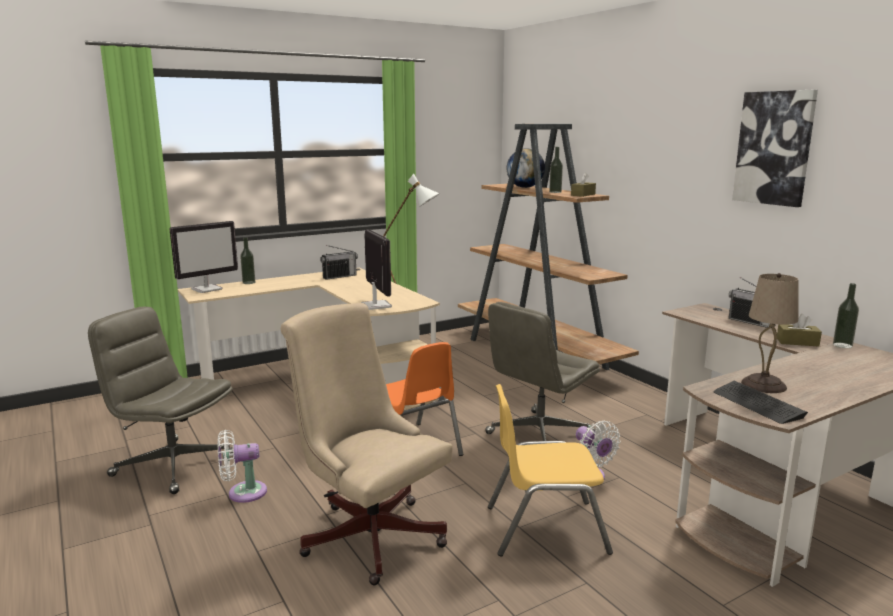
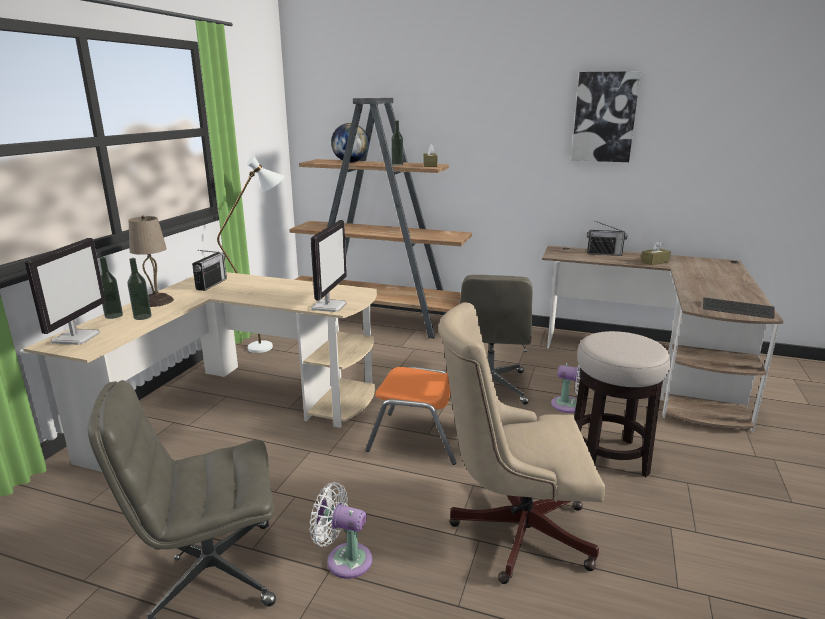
camera: 40 degrees left, 5 degrees up
white fan [217,430,267,503] -> white fan turned 75 degrees clockwise [310,482,372,579]
monitor [361,229,392,310] -> monitor turned 75 degrees clockwise [311,220,347,312]
yellow chair [488,384,613,556] -> stool [574,331,671,477]
beige table lamp [741,273,798,393] -> beige table lamp moved to [129,216,174,307]
bottle [833,283,859,348] -> bottle moved to [127,258,152,320]

